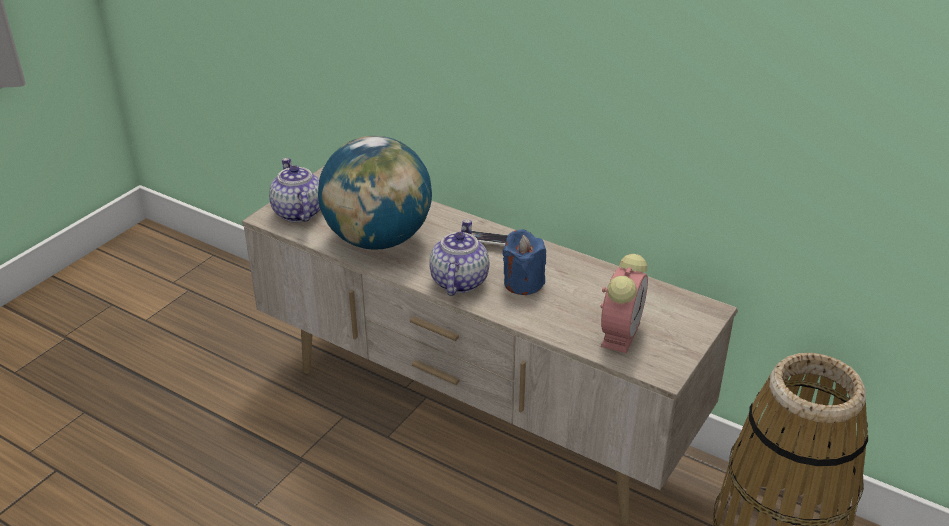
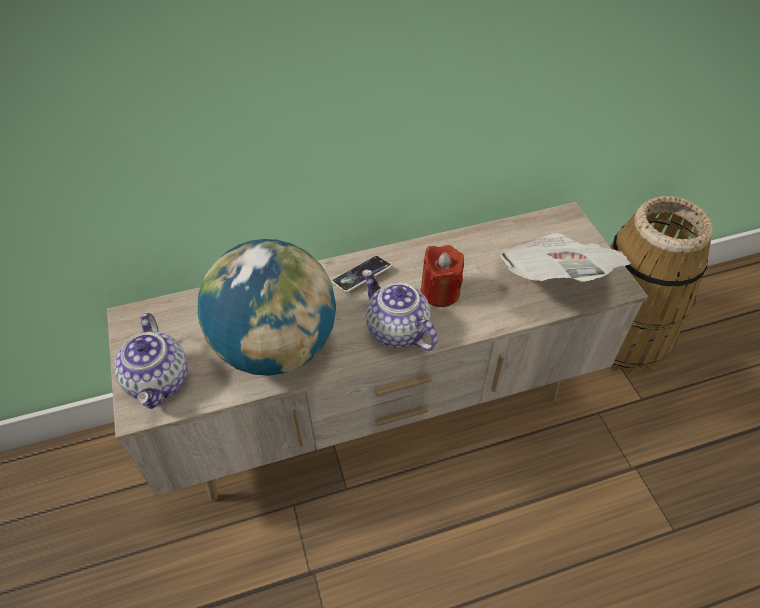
camera: 50 degrees left, 15 degrees up
teapot [269,158,320,222] -> teapot turned 120 degrees counterclockwise [114,313,188,409]
blue candle [503,229,546,295] -> red candle [421,245,464,307]
alarm clock [600,254,648,353] -> newspaper [499,233,631,282]

